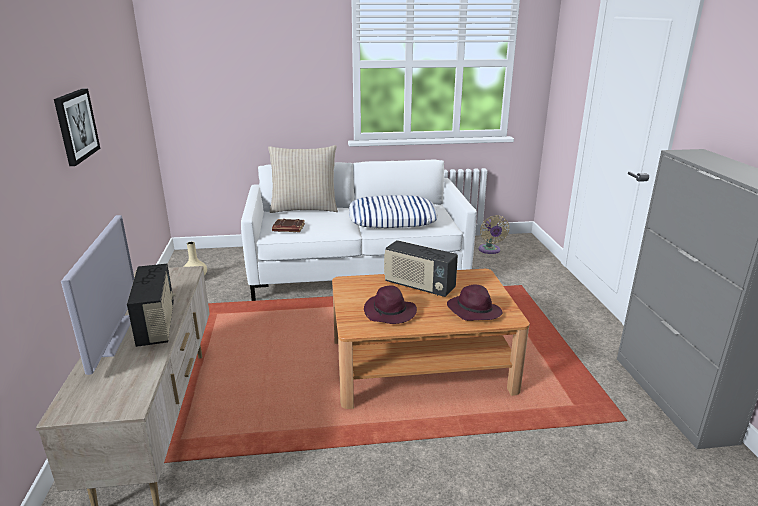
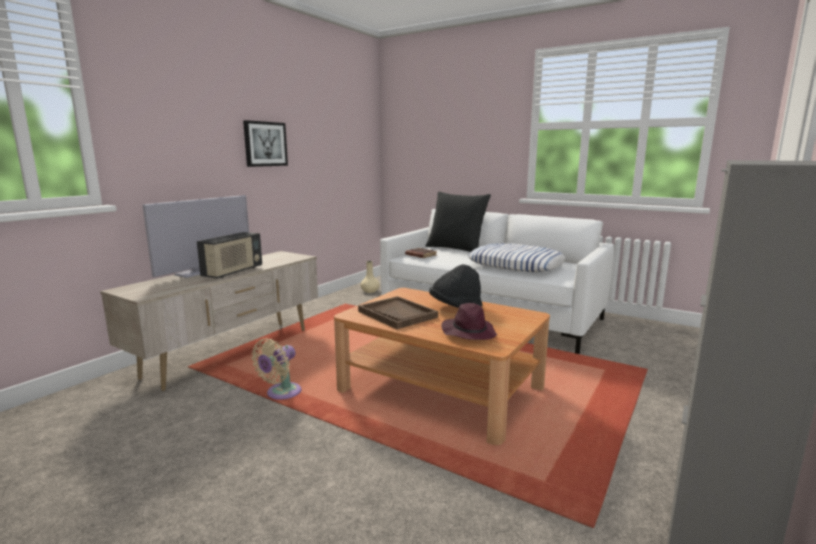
camera: 40 degrees right, 10 degrees down
beige pillow [268,145,338,213] -> black pillow [426,192,491,252]
purple hat [364,285,417,324] -> brown tray [358,296,438,329]
radio [384,240,458,297] -> black hat [429,264,482,308]
beige fan [479,215,509,254] -> beige fan moved to [252,338,302,400]

